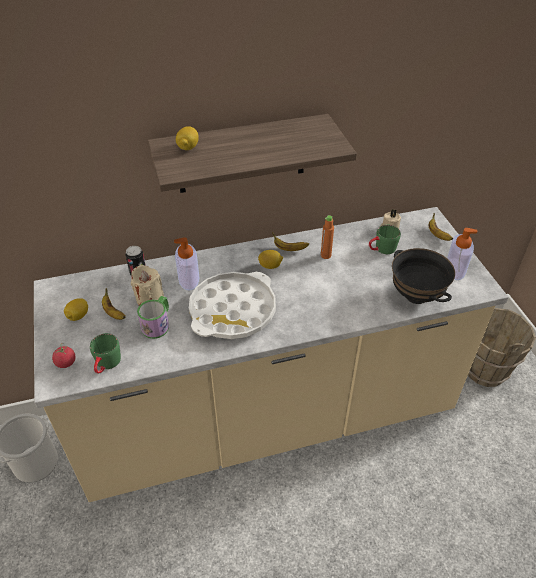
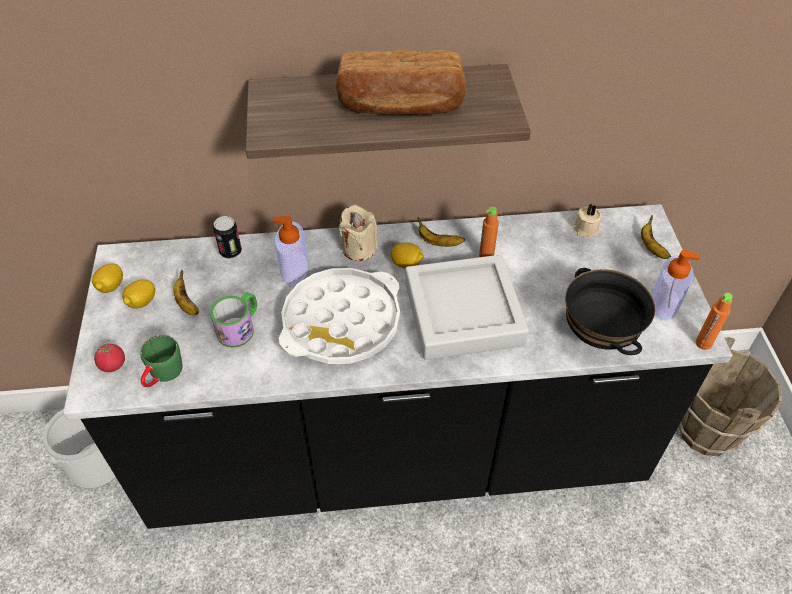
camera: 10 degrees right, 5 degrees up
beige counter [34,207,509,502] -> black counter [63,204,732,529]
beige candle [131,265,164,305] -> beige candle moved to [339,205,378,261]
lemon [176,126,199,150] -> lemon moved to [92,263,123,293]
green mug [369,225,401,254] -> none
none -> bread [336,50,466,115]
none -> grey tray [405,255,529,360]
none -> orange bottle [695,293,733,350]

